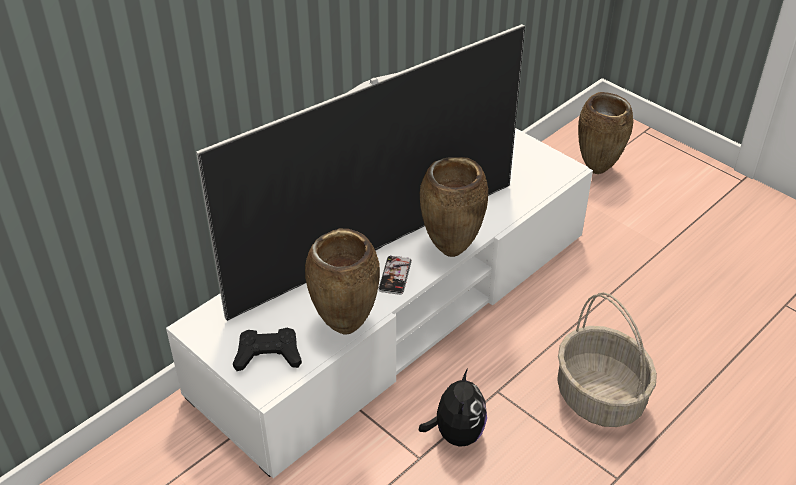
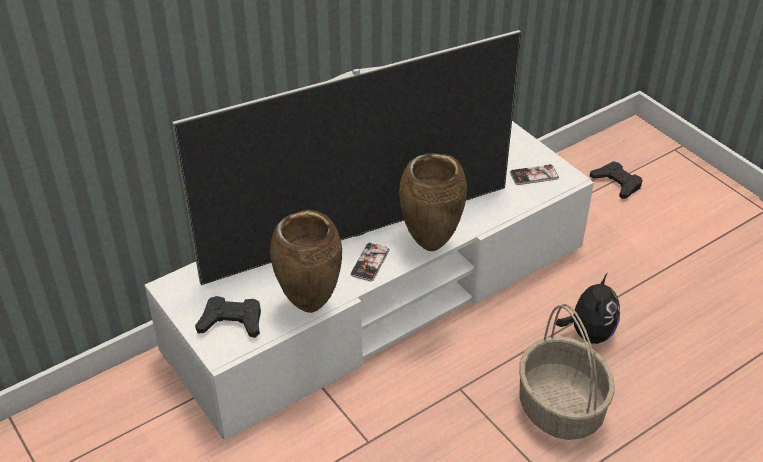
camera: 10 degrees right, 0 degrees up
plush toy [419,368,487,447] -> plush toy moved to [556,274,620,344]
brown vase [578,92,634,174] -> black game controller [589,161,643,199]
none -> phone [510,164,559,185]

